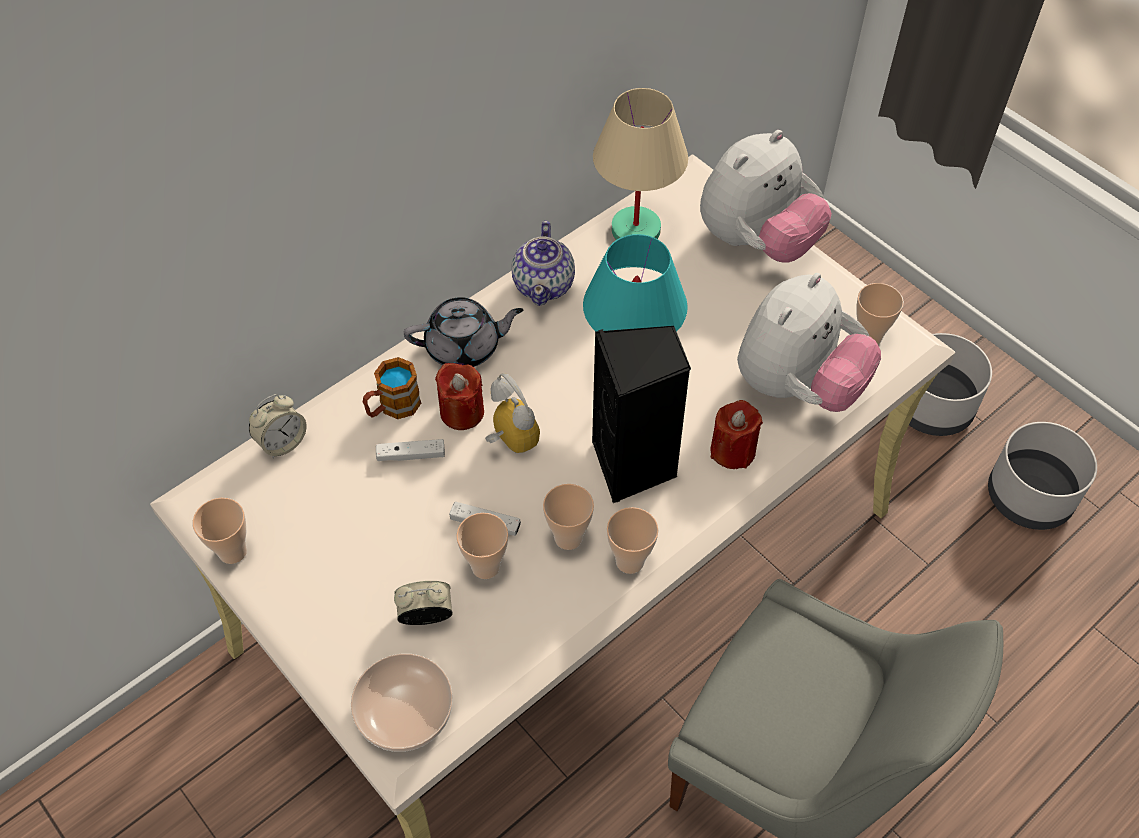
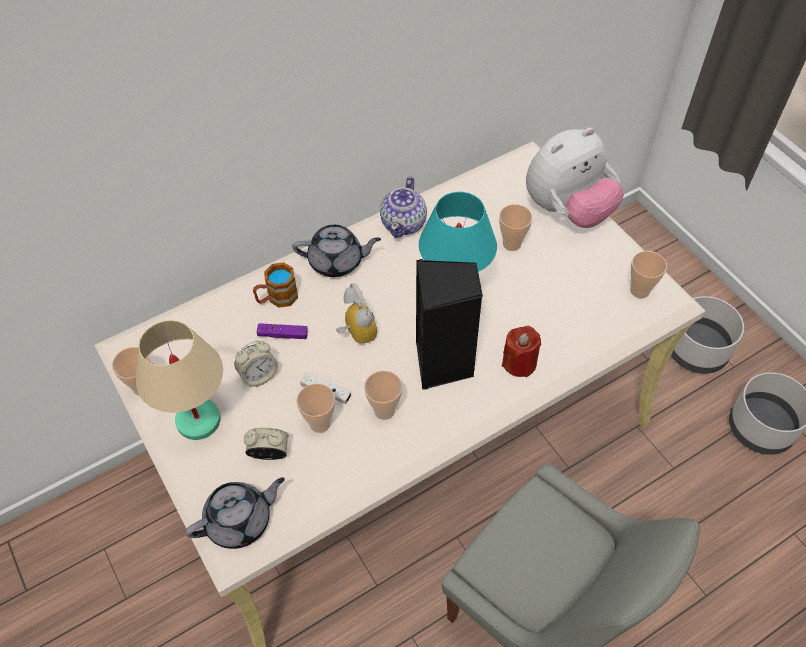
camera: 10 degrees right, 0 degrees up
alarm clock [249,394,307,458] -> alarm clock moved to [234,341,278,387]
bowl [351,654,453,752] -> grey teapot [185,477,285,549]
white game controller [376,439,445,461] -> purple game controller [257,323,308,339]
red candle [435,363,484,430] -> none
beige table lamp [593,88,688,240] -> beige table lamp moved to [136,320,223,440]
cup [607,507,659,574] -> cup moved to [499,204,533,251]
plush toy [737,273,881,412] -> none

